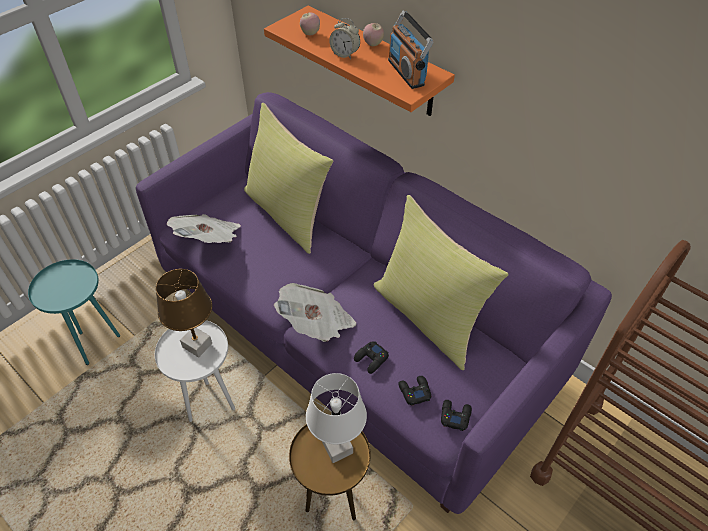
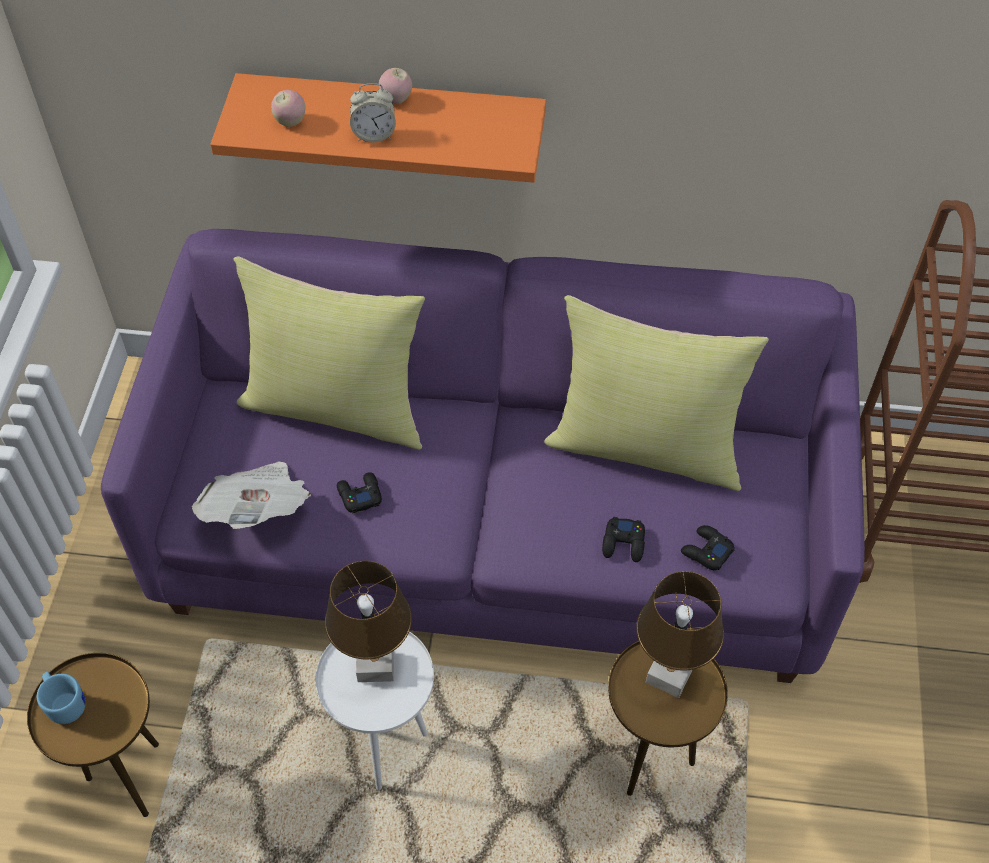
camera: 35 degrees left, 5 degrees up
turquoise side table [28,259,120,365] -> brown side table [27,653,159,817]
newspaper [274,283,356,342] -> none
white table lamp [306,373,367,463] -> brown table lamp [636,571,724,698]
radio [388,10,434,89] -> none
black game controller [441,400,472,431] -> black game controller moved to [337,472,382,513]
none -> blue mug [37,672,86,724]

